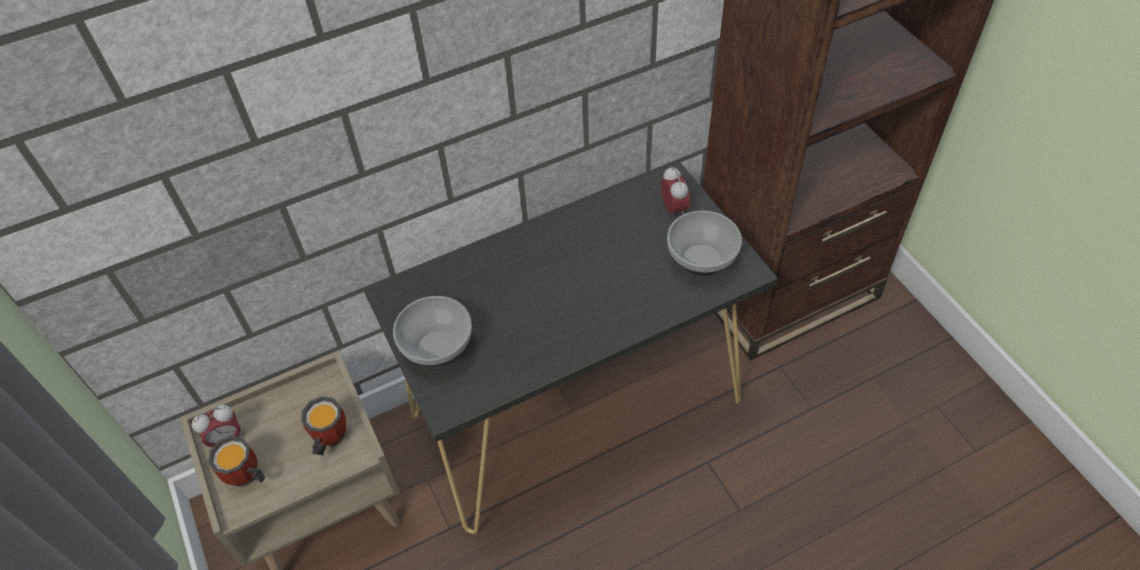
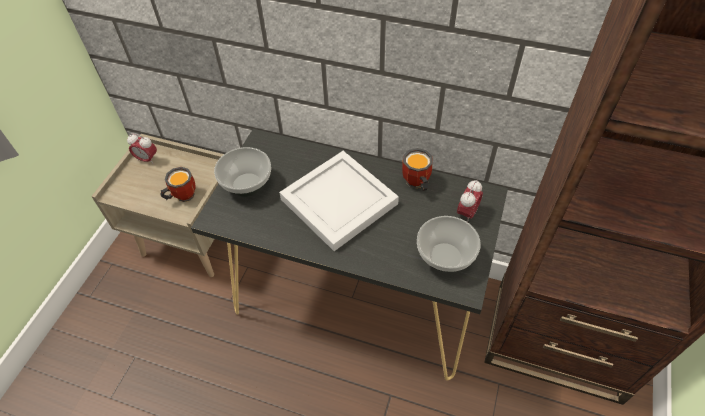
camera: 45 degrees right, 0 degrees up
mug [208,436,265,487] -> mug moved to [402,148,433,191]
none -> white tray [279,151,399,251]

